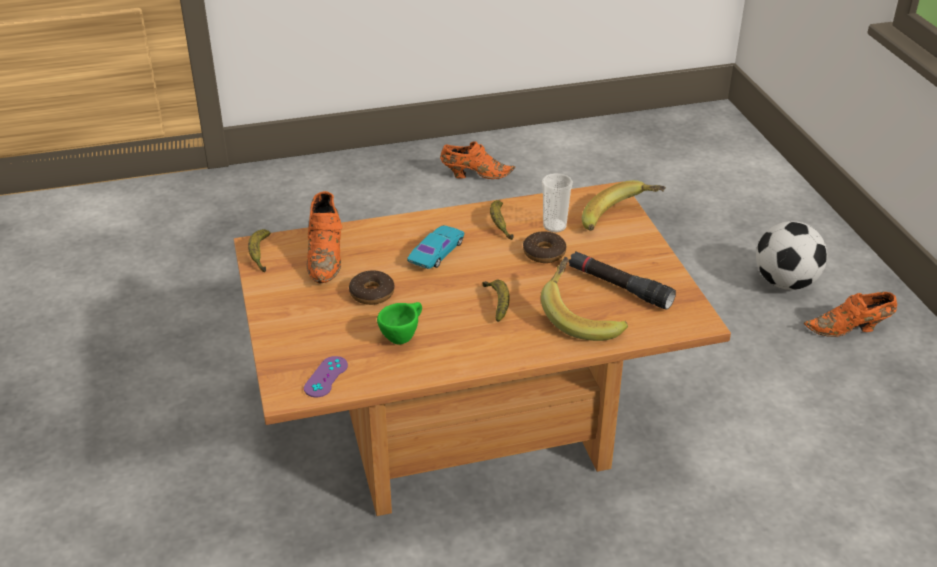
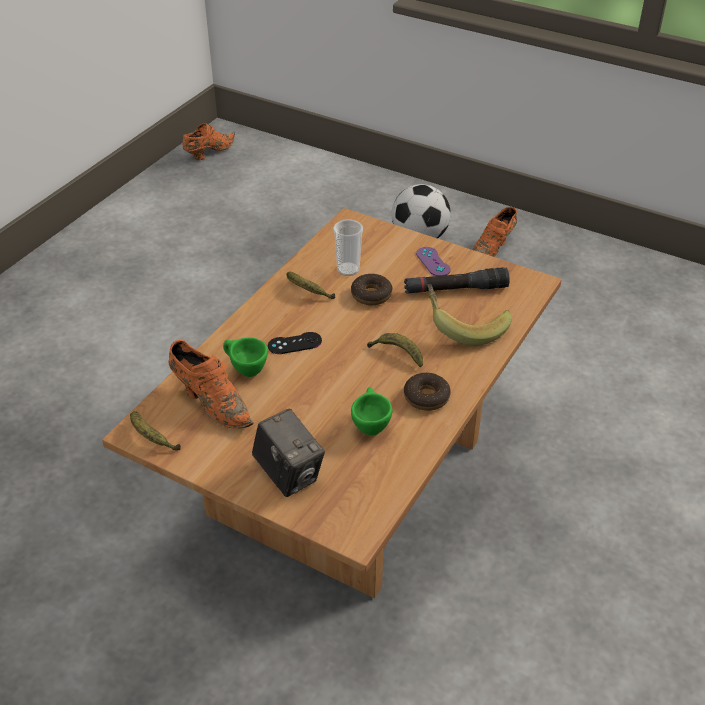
camera: 45 degrees left, 5 degrees up
purple game controller [304,356,348,397] -> purple game controller moved to [416,247,451,276]
donut [349,270,395,305] -> donut moved to [404,372,451,411]
turquoise toy car [407,225,464,269] -> black game controller [268,332,322,354]
orange shoe [440,141,515,179] -> orange shoe moved to [183,123,235,160]
banana [582,180,666,231] -> none
none -> green cup [223,337,268,377]
none -> camera [252,409,325,497]

